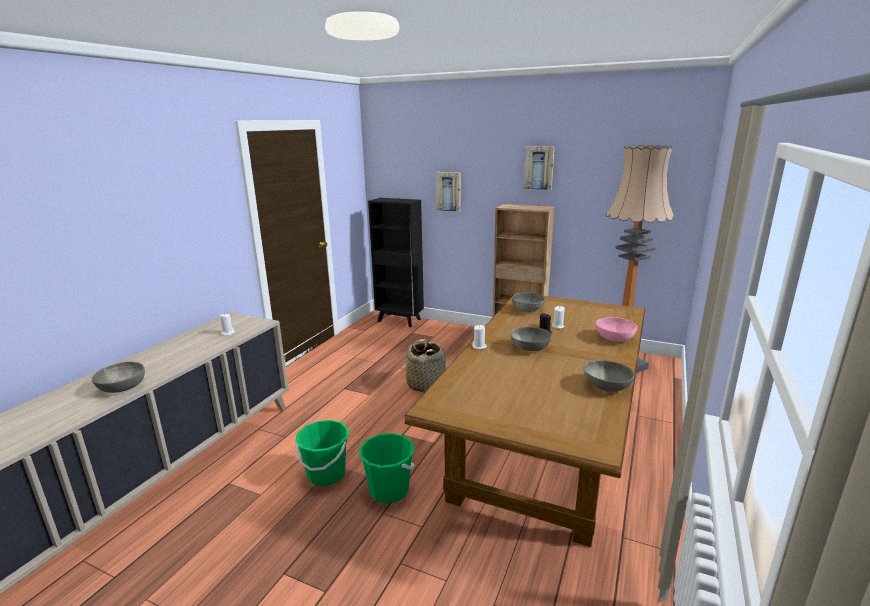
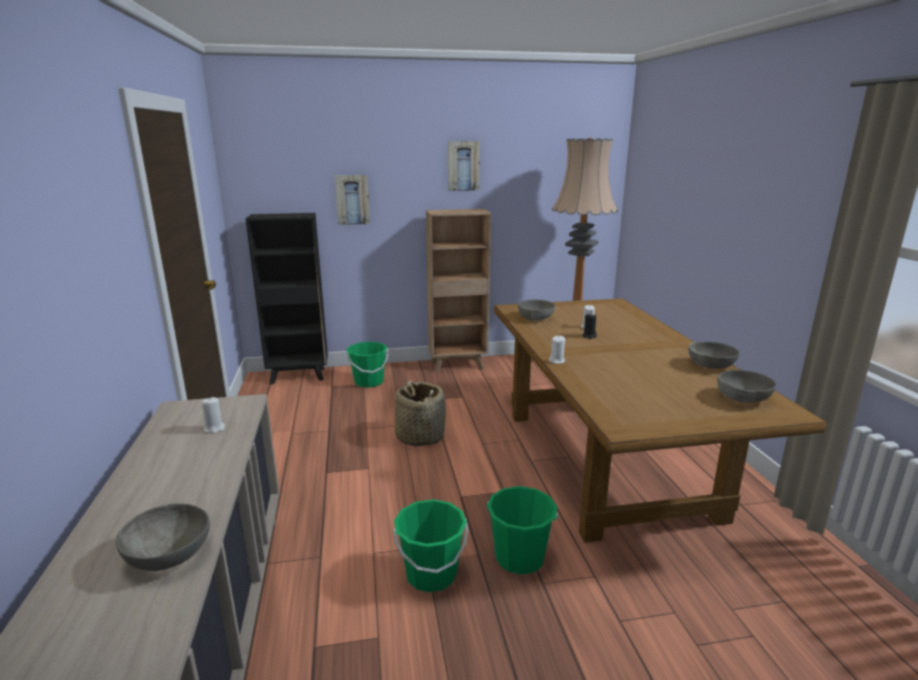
camera: 35 degrees left, 0 degrees up
grey bowl [510,327,552,351] -> grey bowl moved to [717,370,777,403]
pink bowl [596,317,637,342] -> none
none -> green bucket [347,342,389,388]

